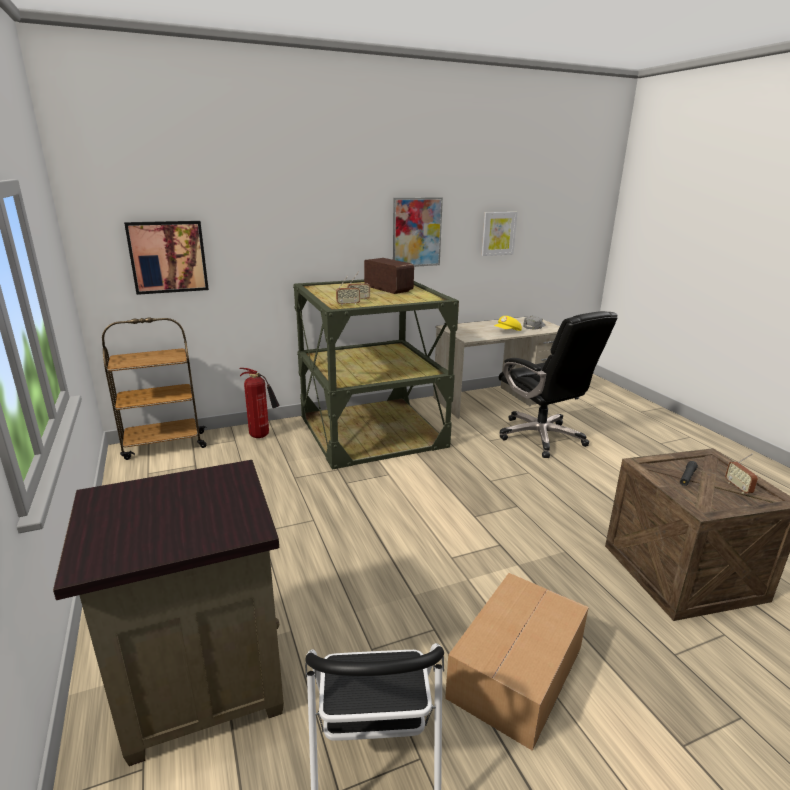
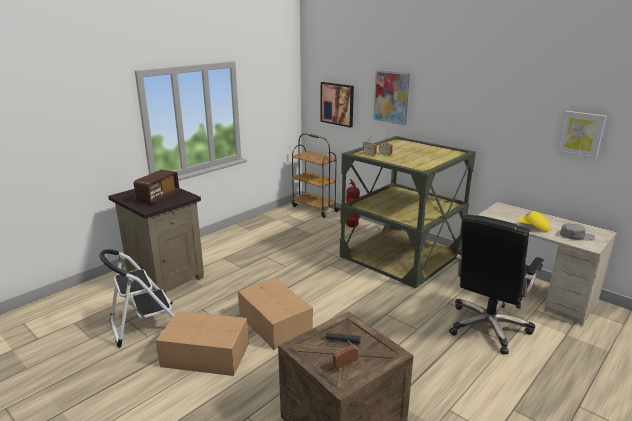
camera: 65 degrees right, 0 degrees up
radio [364,258,414,294] -> radio moved to [134,170,179,204]
picture [393,198,443,267] -> picture moved to [373,70,410,125]
none -> cardboard box [238,278,313,350]

